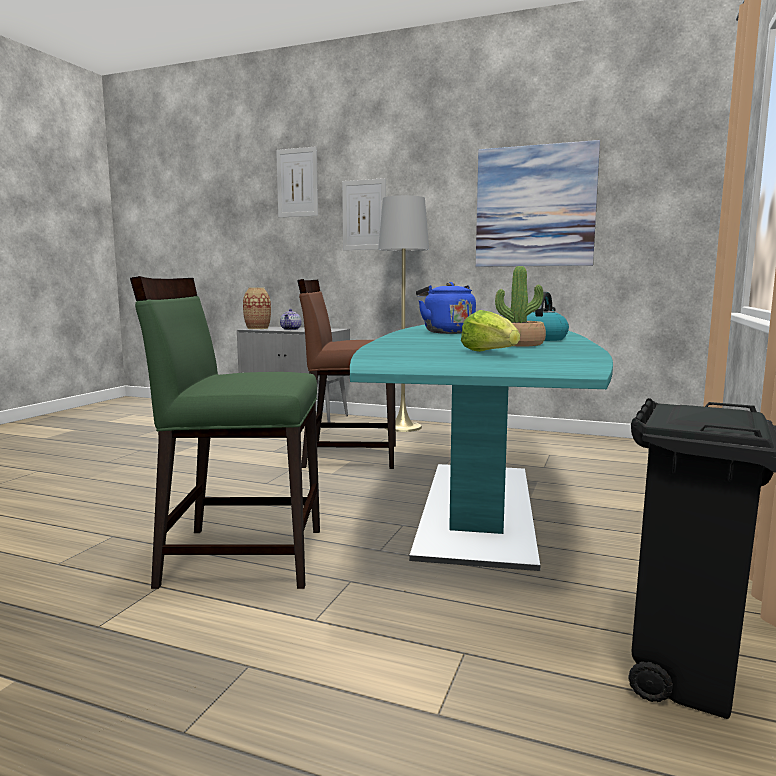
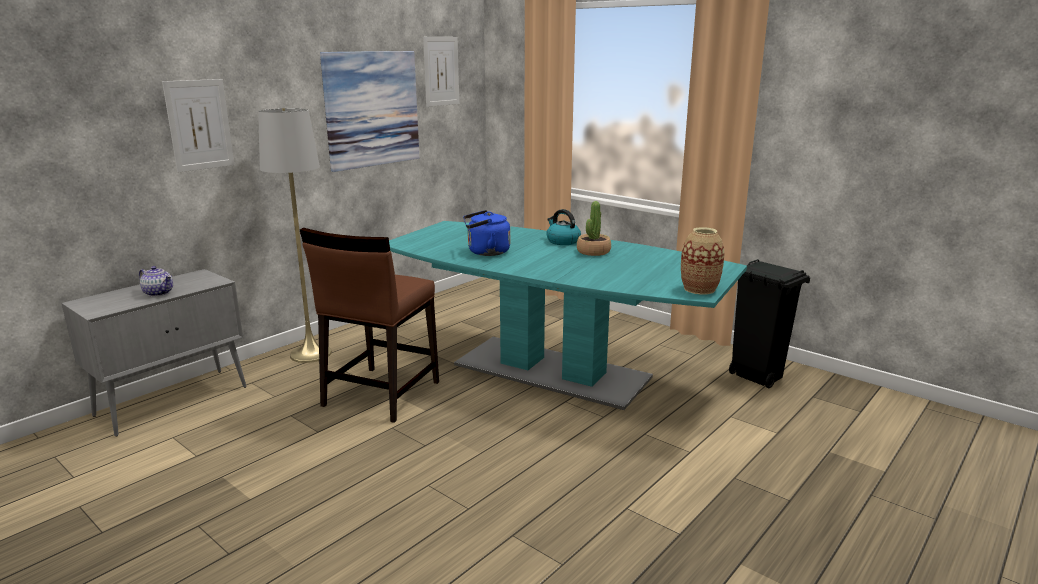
camera: 70 degrees left, 10 degrees up
green chair [130,276,320,589] -> none
vase [243,287,271,329] -> vase moved to [681,227,725,295]
picture [276,146,318,218] -> picture moved to [423,37,459,107]
lettuce [461,310,520,352] -> none

